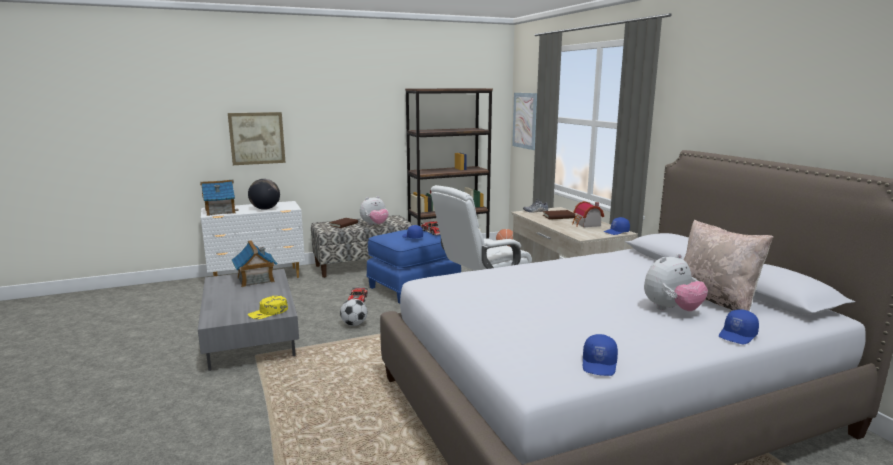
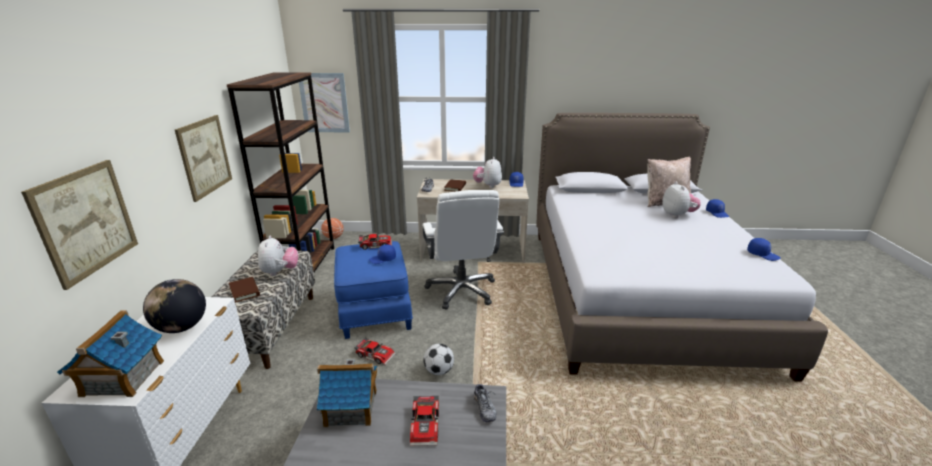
camera: 65 degrees left, 10 degrees up
yellow cap [247,296,288,319] -> shoe [473,382,497,422]
toy house [572,201,604,227] -> plush toy [473,157,502,188]
none -> picture [175,115,232,202]
none -> toy car [410,395,439,446]

